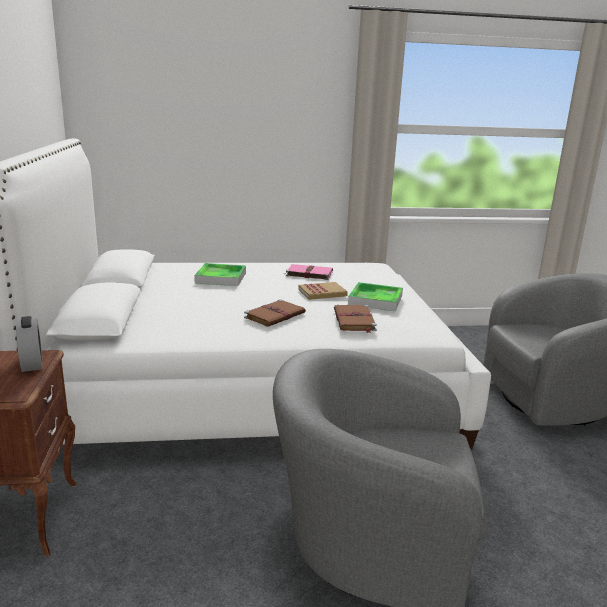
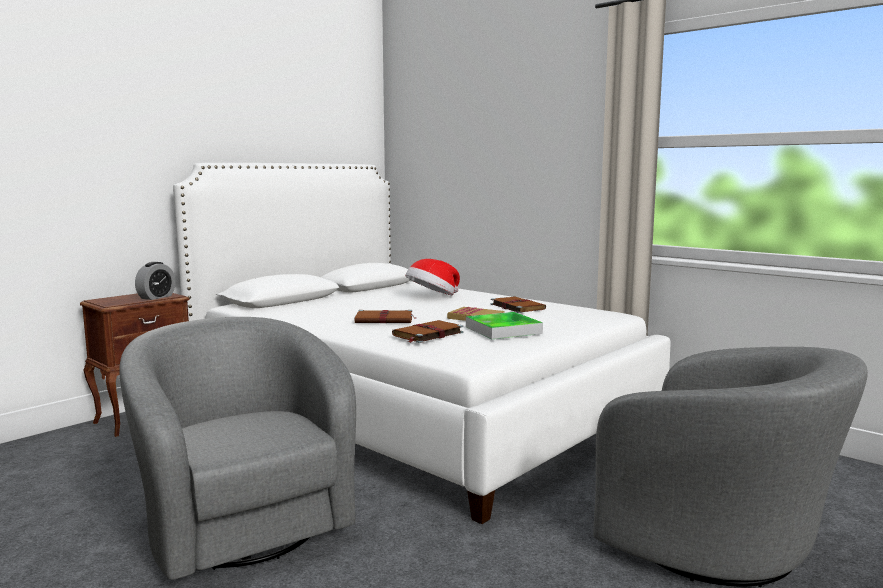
camera: 50 degrees right, 10 degrees down
tray [195,263,246,286] -> hat [405,259,460,295]
pink book [284,264,333,280] -> brown book [490,296,546,313]

